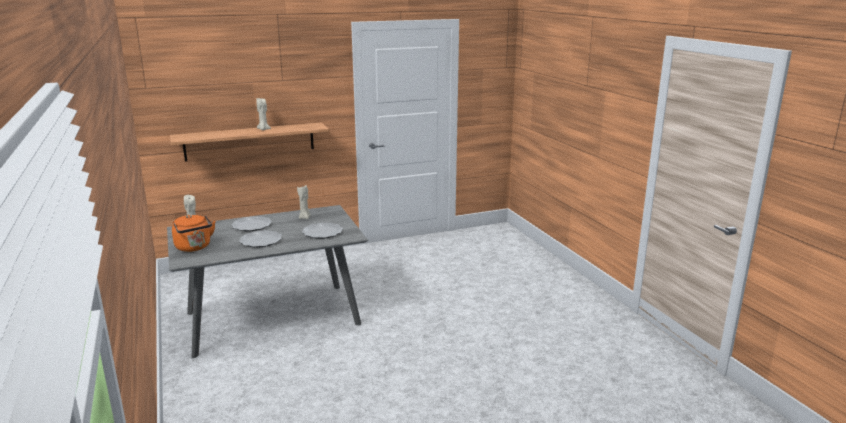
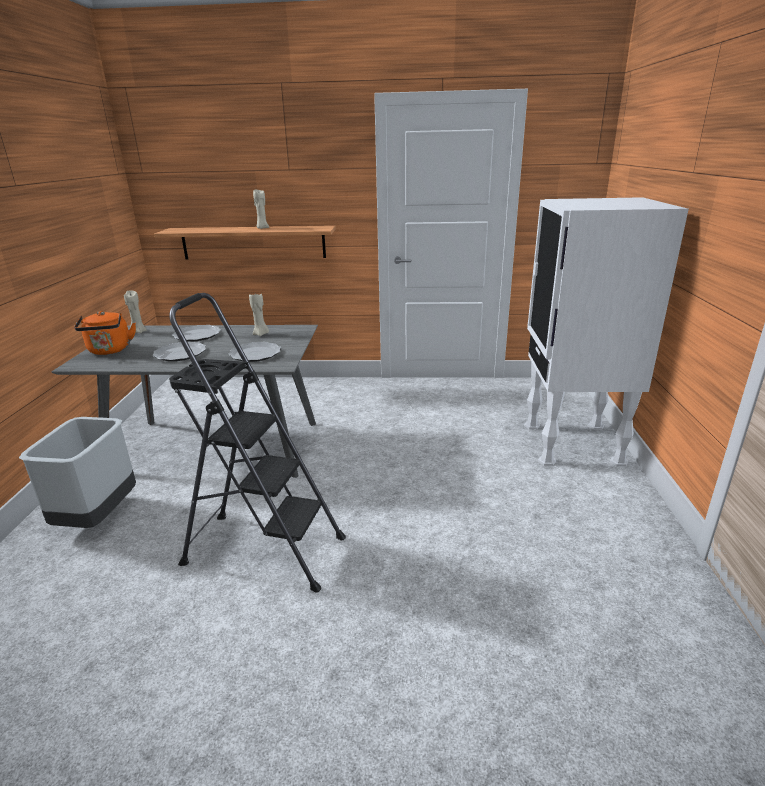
camera: 25 degrees right, 5 degrees up
none -> grey trash can [19,417,136,528]
none -> step ladder [169,293,346,592]
none -> white cabinet [524,197,689,466]

